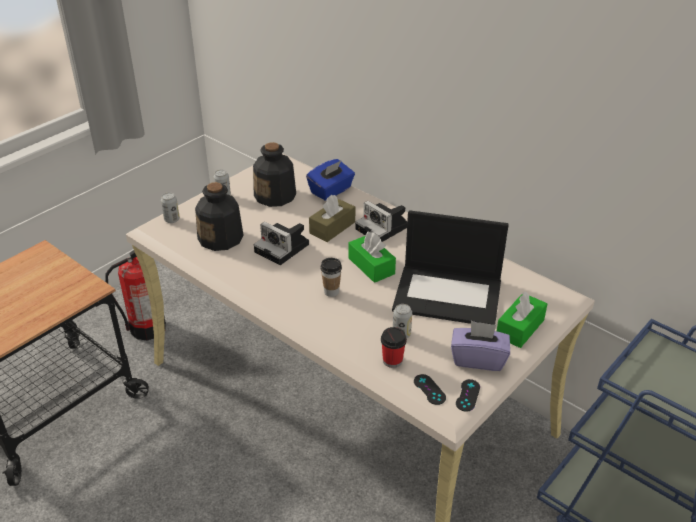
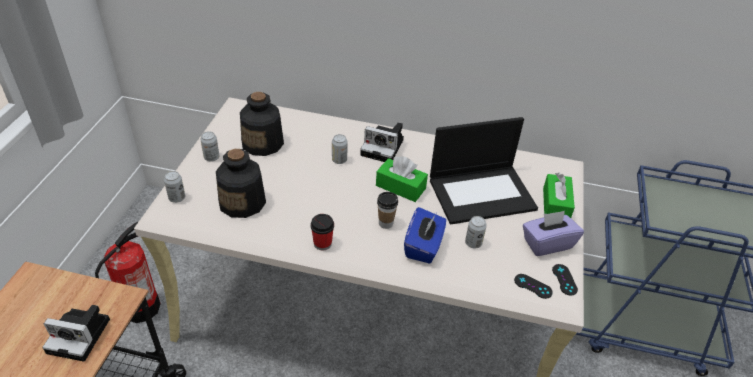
camera: 30 degrees left, 5 degrees up
camera [254,222,309,265] -> camera moved to [42,305,110,362]
blue tissue box [306,159,355,201] -> blue tissue box moved to [404,207,446,264]
brown tissue box [309,195,355,242] -> can [332,134,348,164]
cup [381,327,407,368] -> cup moved to [311,214,334,250]

